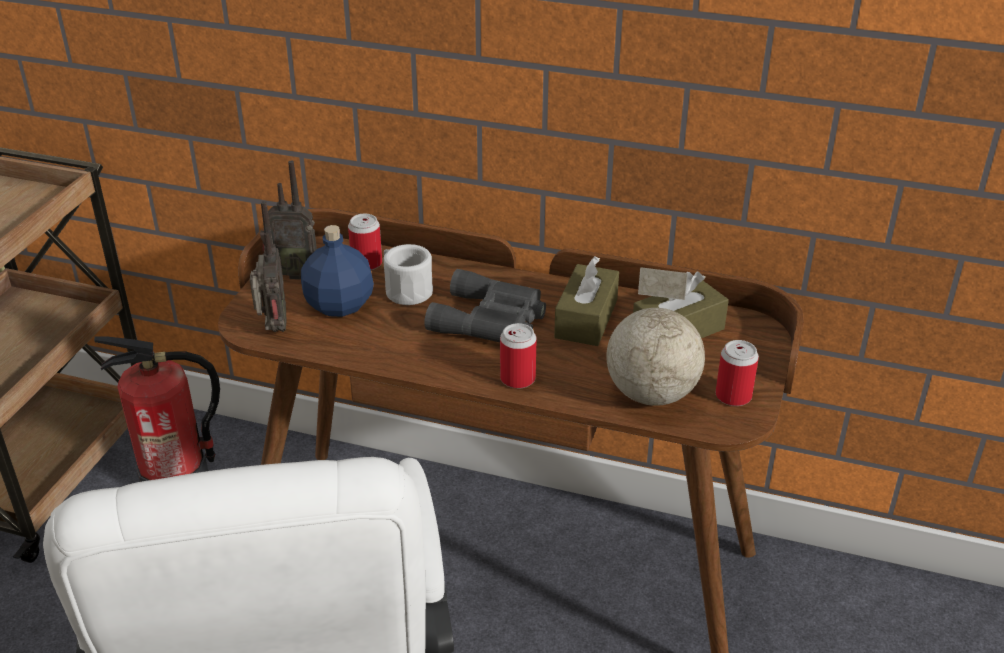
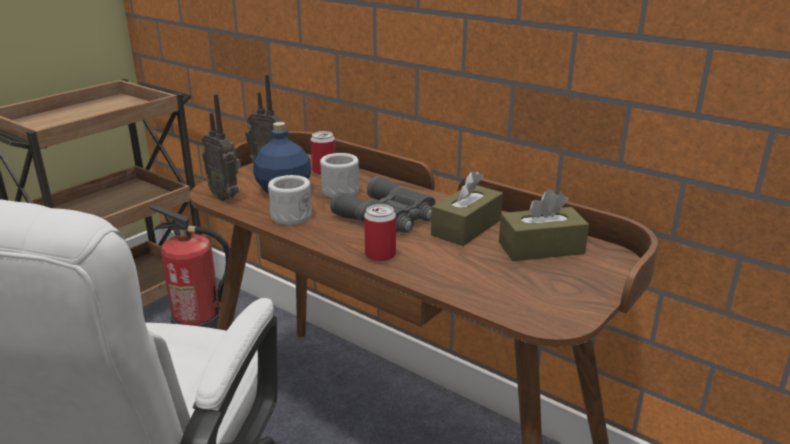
camera: 20 degrees right, 10 degrees down
radio [250,201,287,332] -> radio turned 120 degrees clockwise [202,94,241,201]
globe [606,267,705,406] -> none
can [716,340,759,406] -> none
none -> white mug [268,175,312,225]

